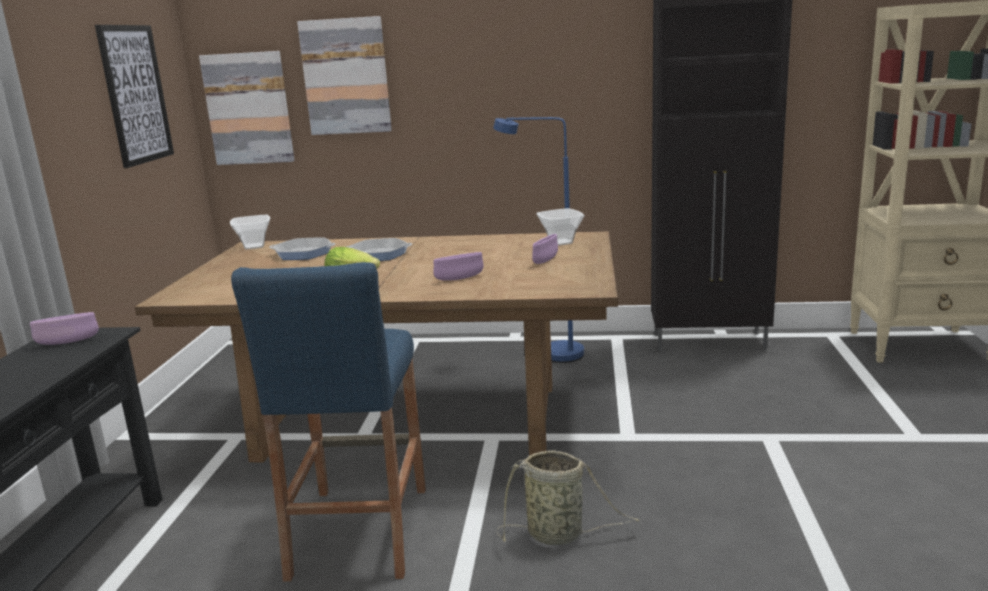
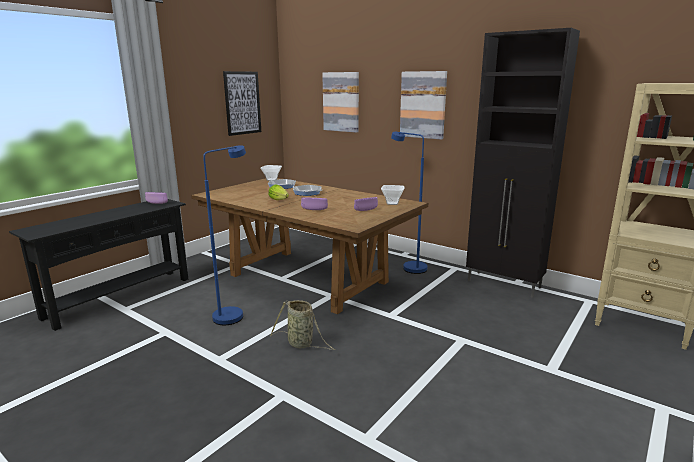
camera: 30 degrees right, 0 degrees up
picture [199,51,295,165] -> picture moved to [400,71,447,140]
blue stool [231,262,426,582] -> blue floor lamp [203,145,246,325]

